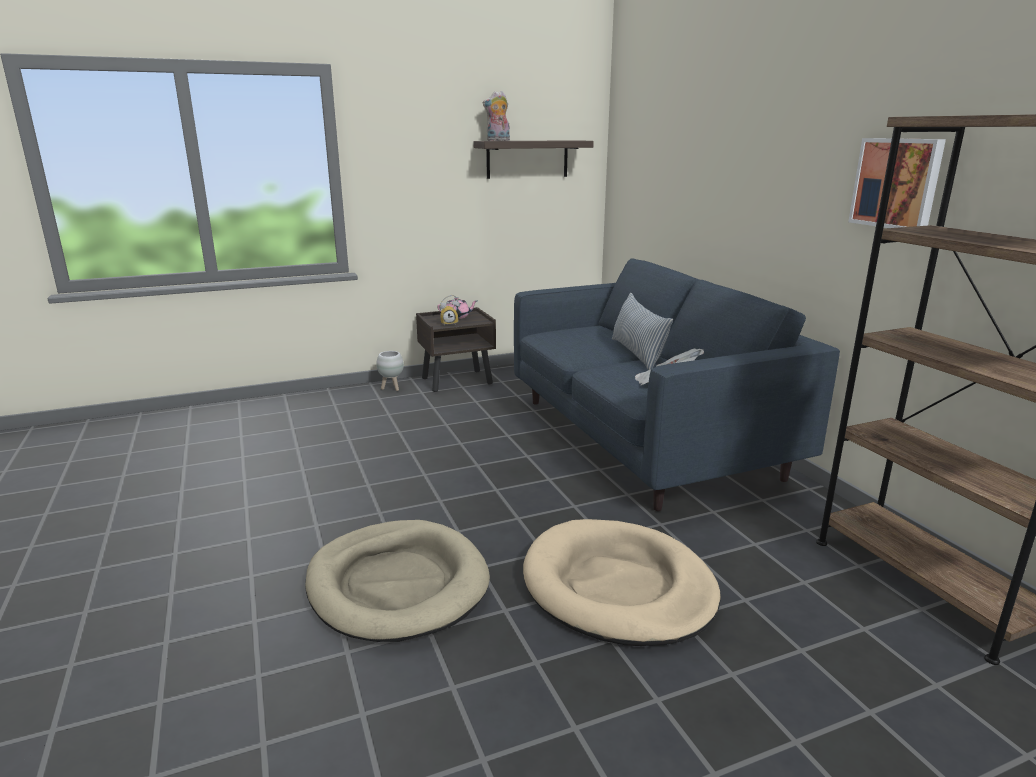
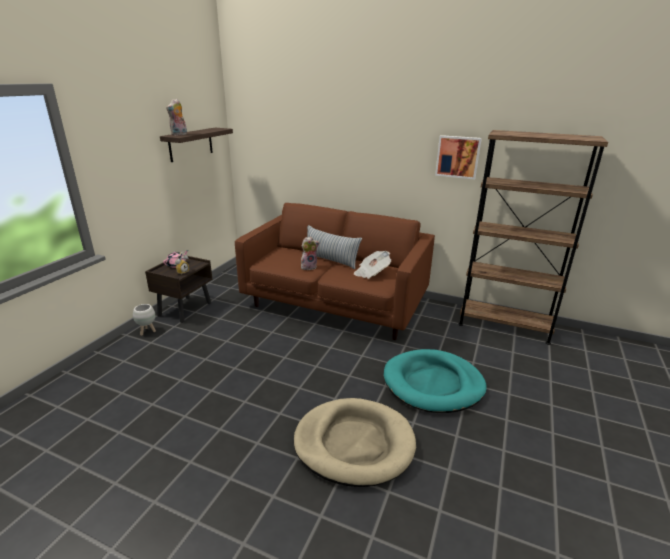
camera: 45 degrees left, 5 degrees up
blue sofa [514,258,840,511] -> brown sofa [235,203,435,340]
beige dog bed [523,519,721,646] -> turquoise dog bed [384,349,486,413]
none -> plush toy [301,237,319,270]

